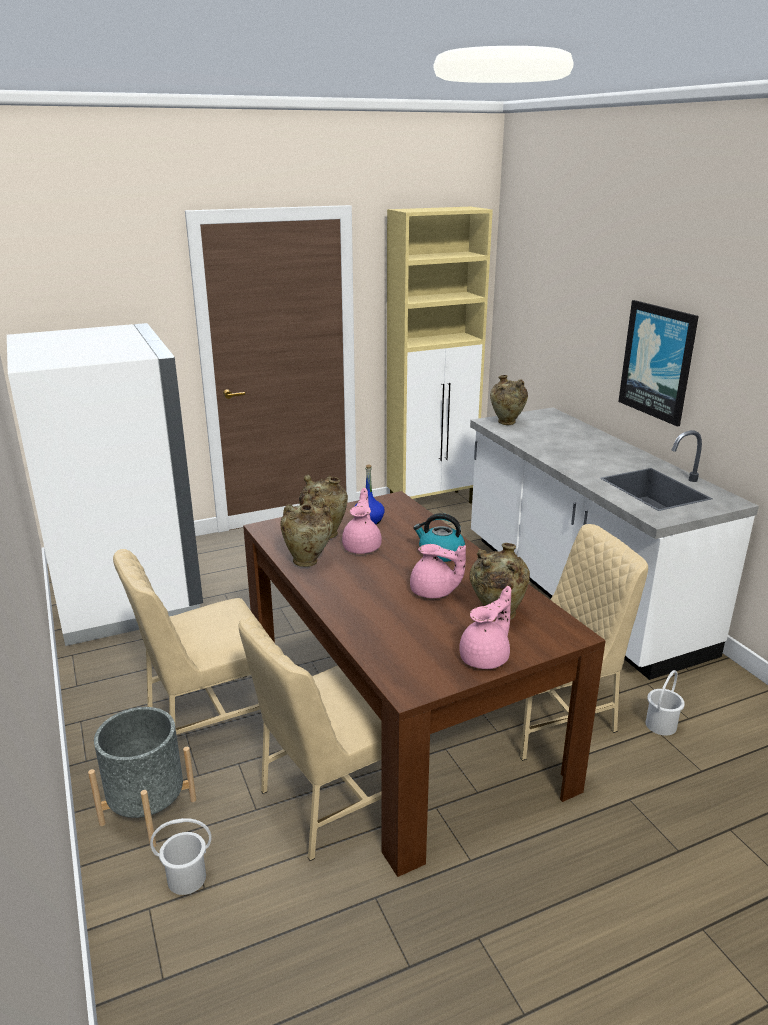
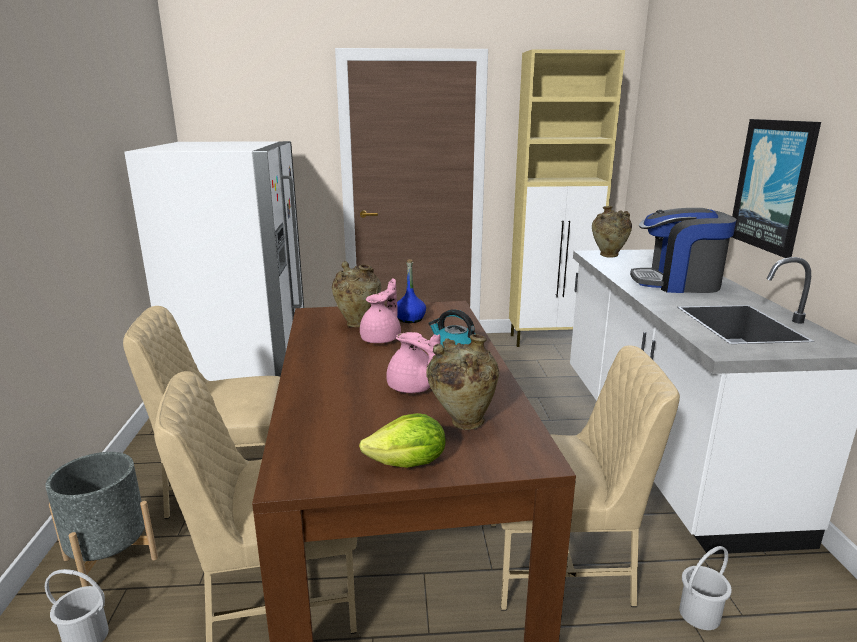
camera: 20 degrees right, 5 degrees down
beige vase [280,494,333,567] -> none
pink teapot [459,586,511,669] -> lettuce [359,413,446,468]
none -> coffee machine [630,208,737,293]

